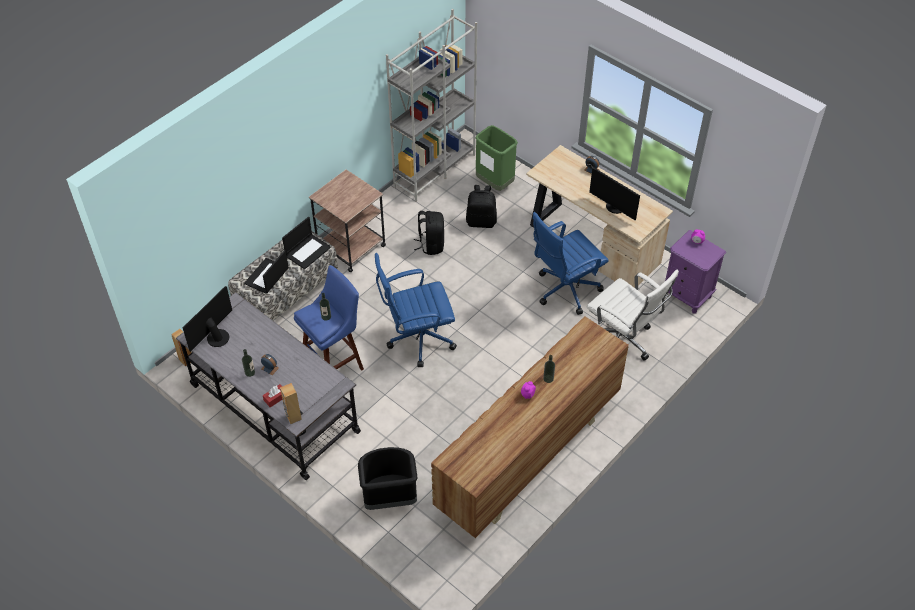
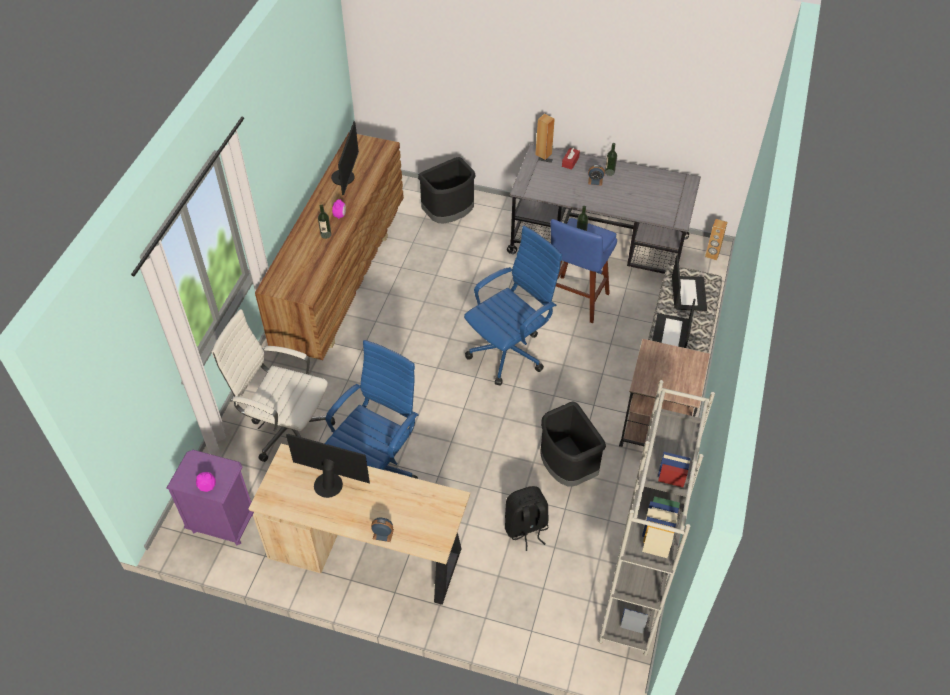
camera: 155 degrees right, 0 degrees up
monitor [183,286,232,352] -> monitor moved to [331,121,359,196]
black backpack [414,211,444,255] -> black trash can [540,402,606,487]
green trash can [475,125,518,191] -> none

